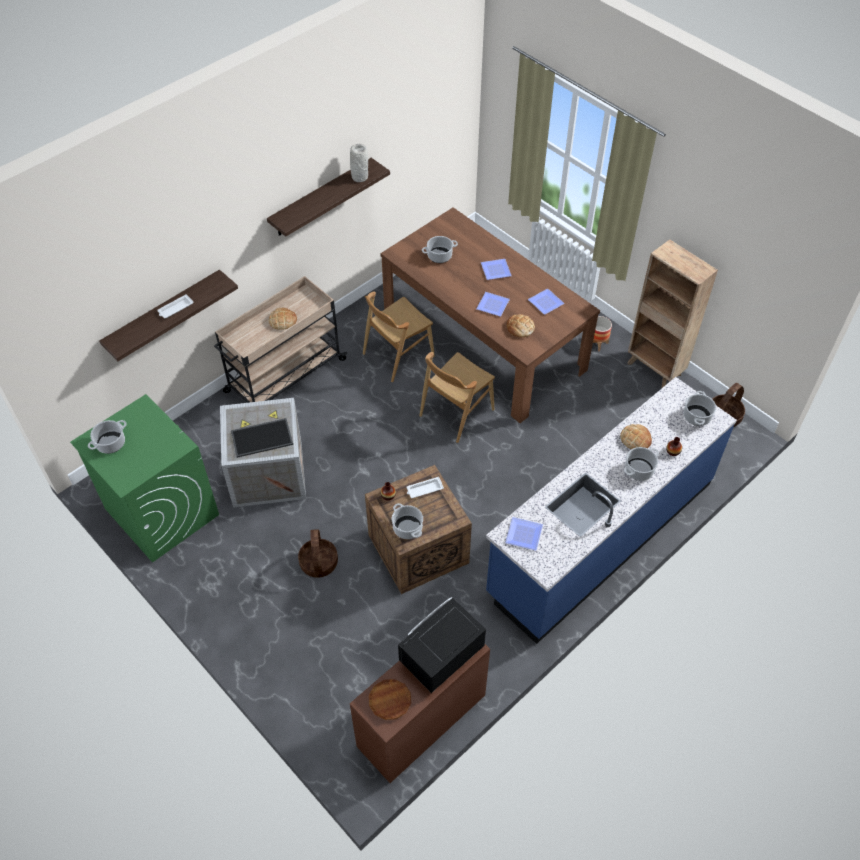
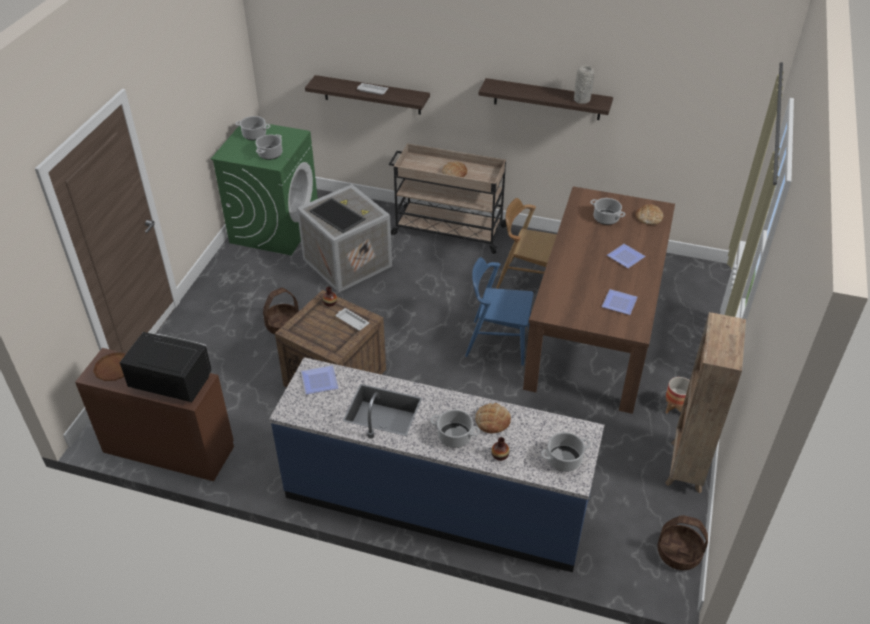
camera: 60 degrees right, 10 degrees down
cooking pot [392,503,423,539] -> cooking pot moved to [255,134,283,160]
brown chair [420,352,495,443] -> blue chair [465,257,534,366]
plate [476,292,510,317] -> none
bread [507,314,535,337] -> bread moved to [635,204,663,225]

